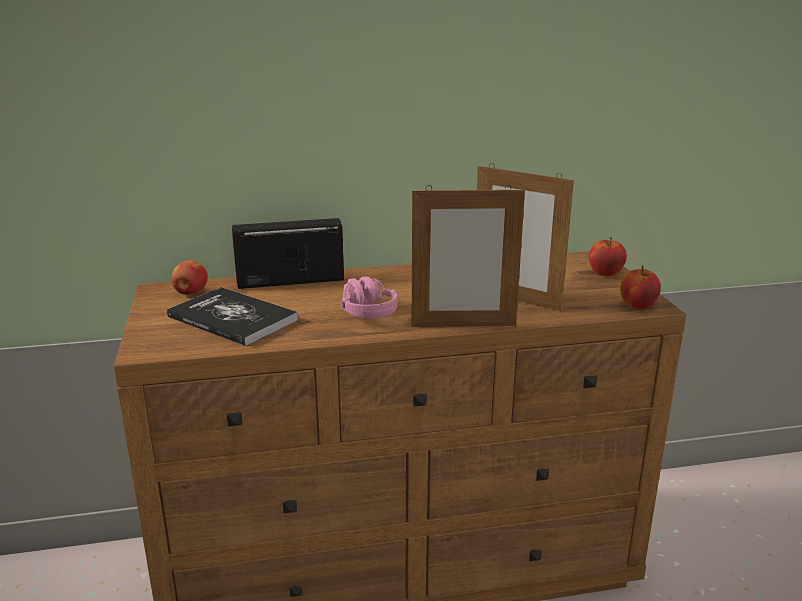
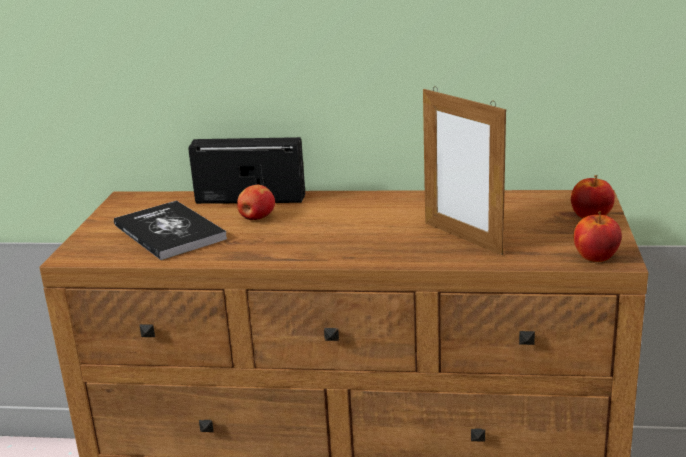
camera: 20 degrees right, 0 degrees up
apple [171,260,208,295] -> apple moved to [237,185,275,220]
pink headphones [342,276,398,318] -> none
picture frame [411,185,525,327] -> none

